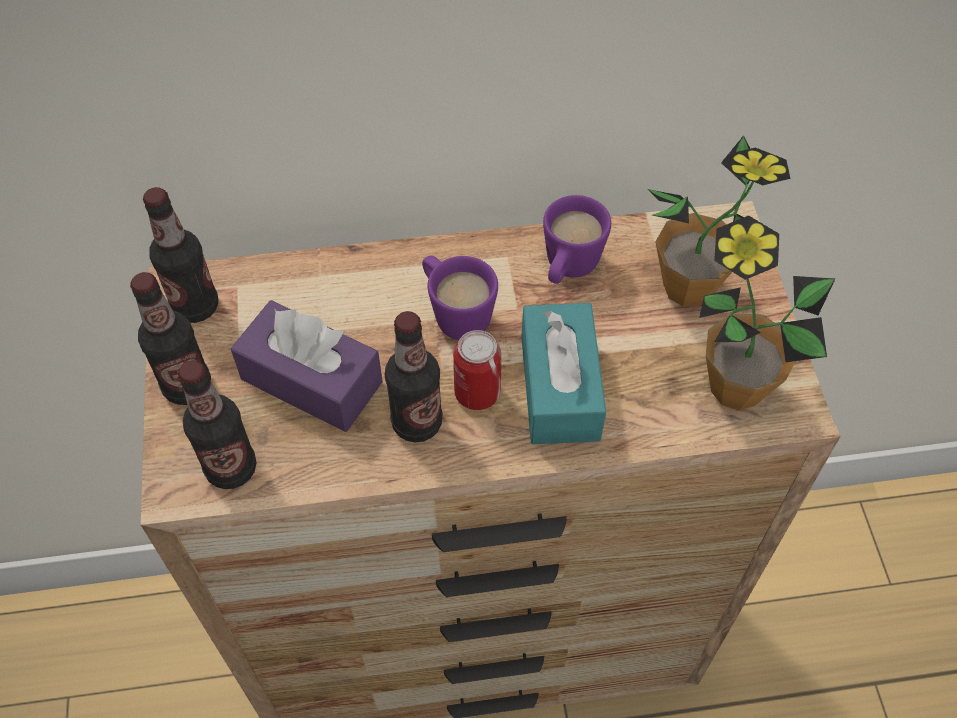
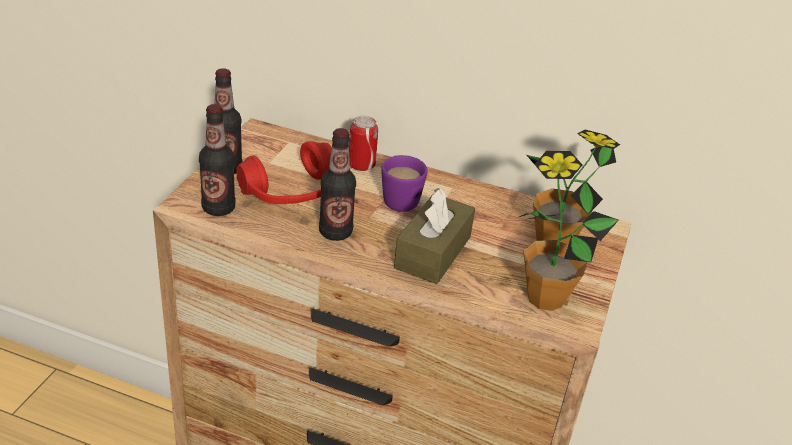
camera: 25 degrees right, 20 degrees down
bottle [143,187,218,323] -> none
purple tissue box [231,300,383,432] -> red headphones [236,141,332,204]
can [453,330,501,410] -> can moved to [349,116,378,171]
turquoise tissue box [521,303,606,444] -> brown tissue box [394,188,475,284]
purple mug [543,195,611,284] -> none

